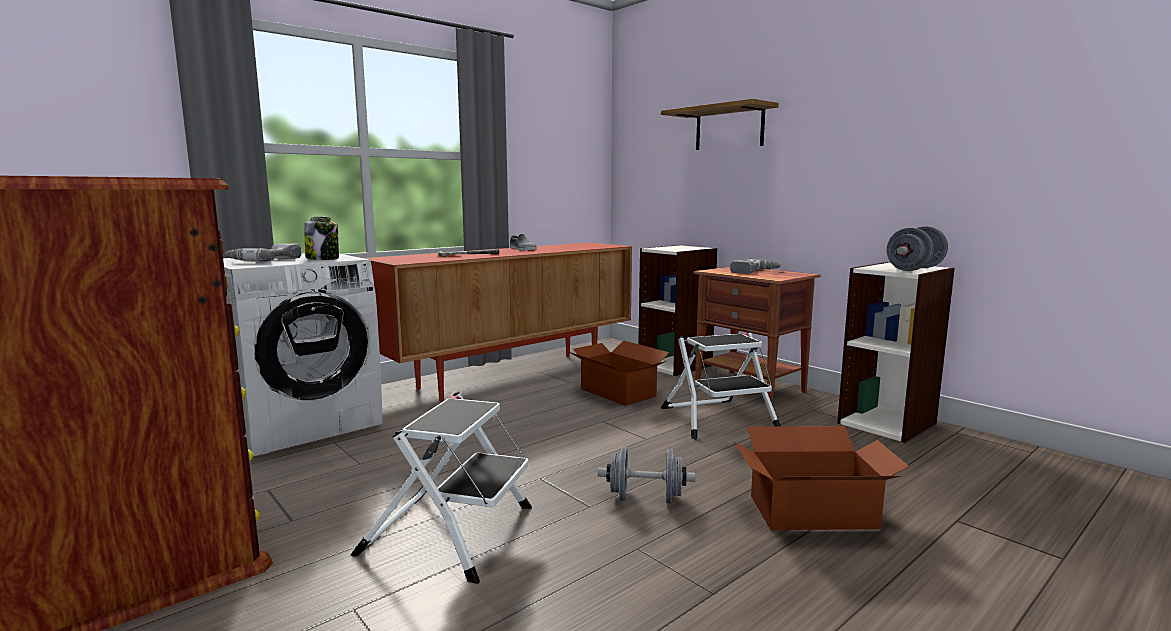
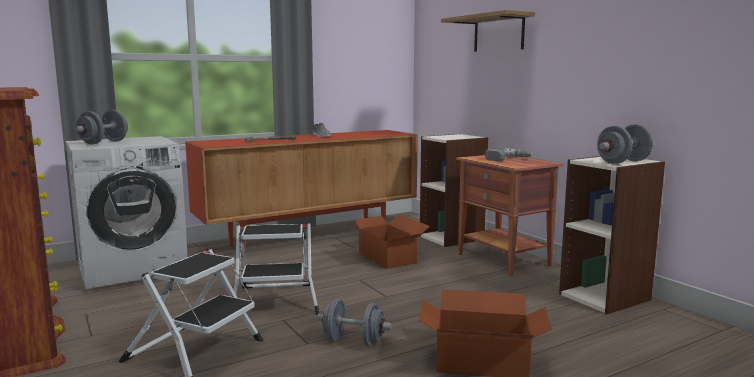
camera: 10 degrees right, 0 degrees up
power drill [225,243,301,262] -> grey dumbbell [74,110,128,145]
jar [304,217,339,260] -> none
step ladder [661,331,780,440] -> step ladder moved to [233,222,320,315]

